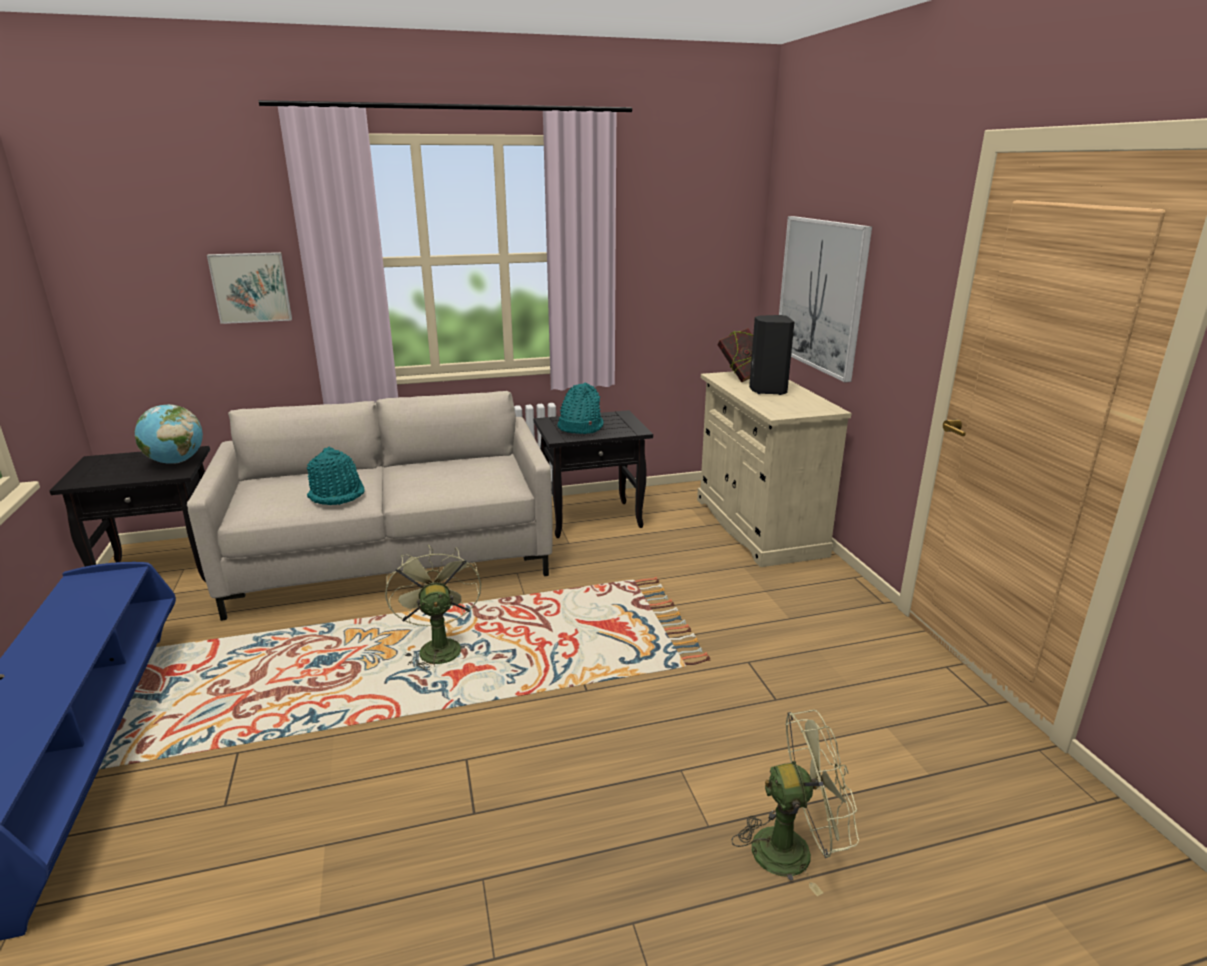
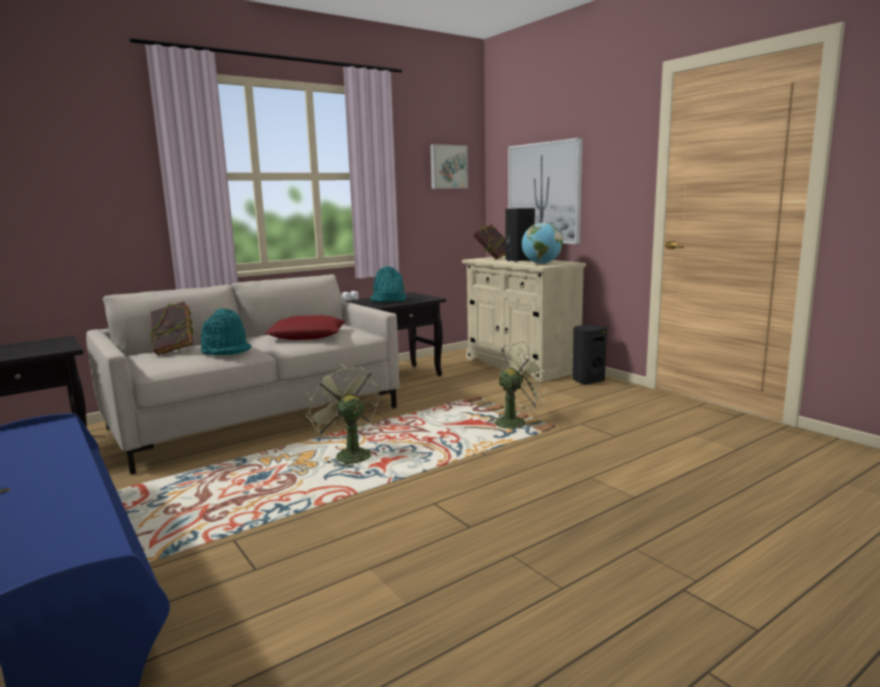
camera: 20 degrees left, 10 degrees down
globe [135,404,203,464] -> globe moved to [522,223,563,264]
picture [207,252,292,324] -> picture moved to [430,144,468,189]
green fan [732,710,859,896] -> green fan moved to [487,341,549,429]
none -> book [150,301,193,355]
none -> red pillow [266,315,345,340]
none -> black speaker [572,325,607,385]

